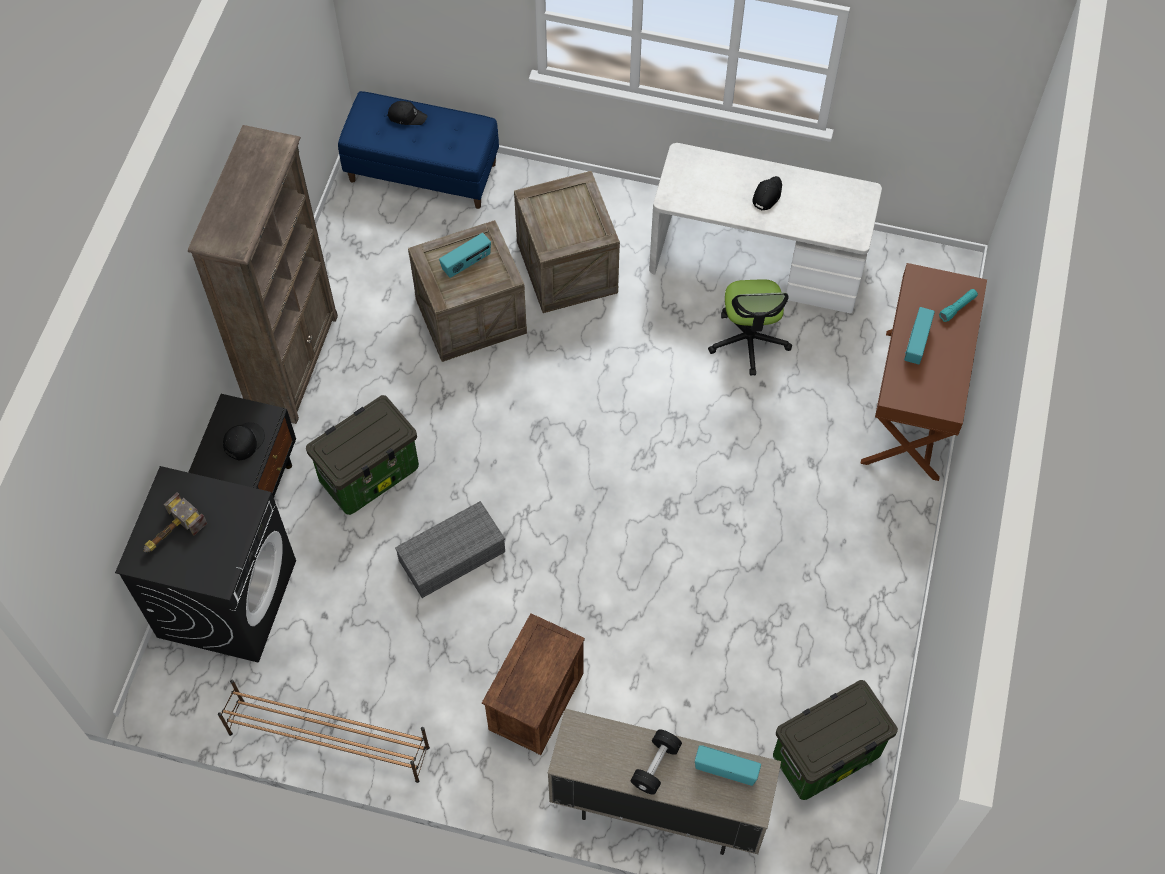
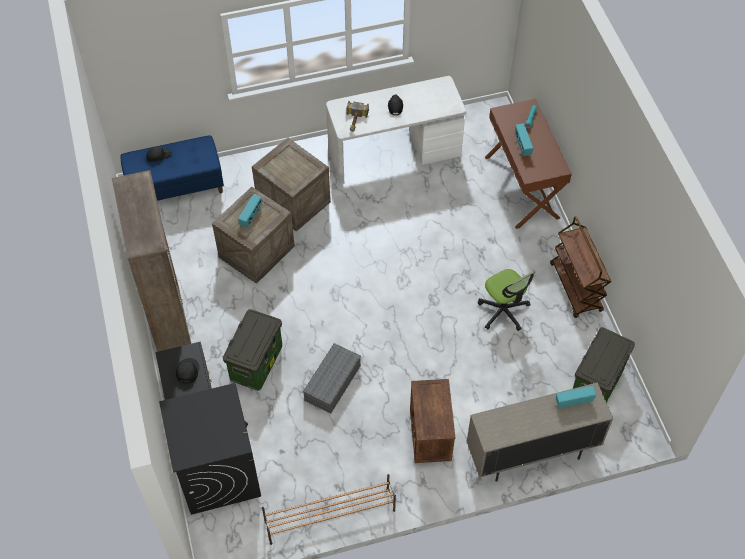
camera: 30 degrees left, 5 degrees down
hammer [144,492,207,553] -> hammer moved to [346,101,369,132]
black dumbbell [630,729,682,795] -> none
office chair [708,279,792,376] -> office chair moved to [478,269,535,331]
none -> brown cart [550,217,611,318]

